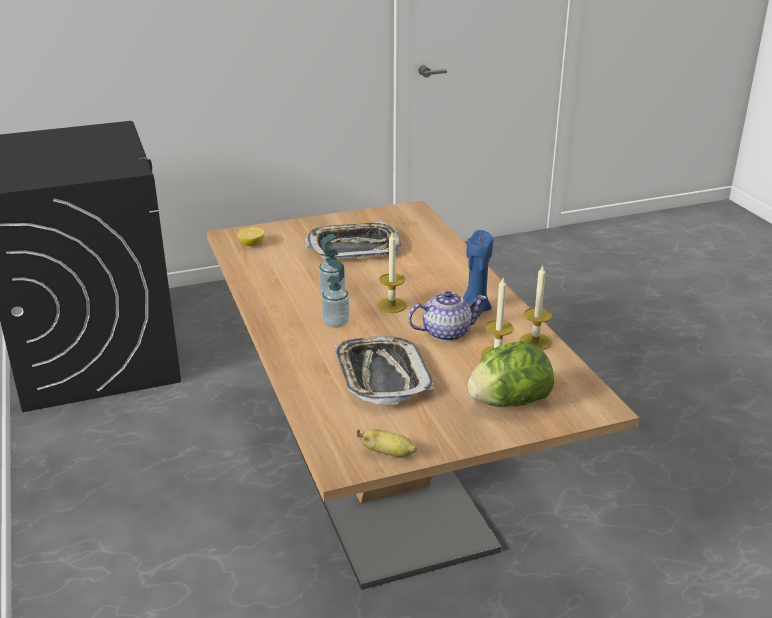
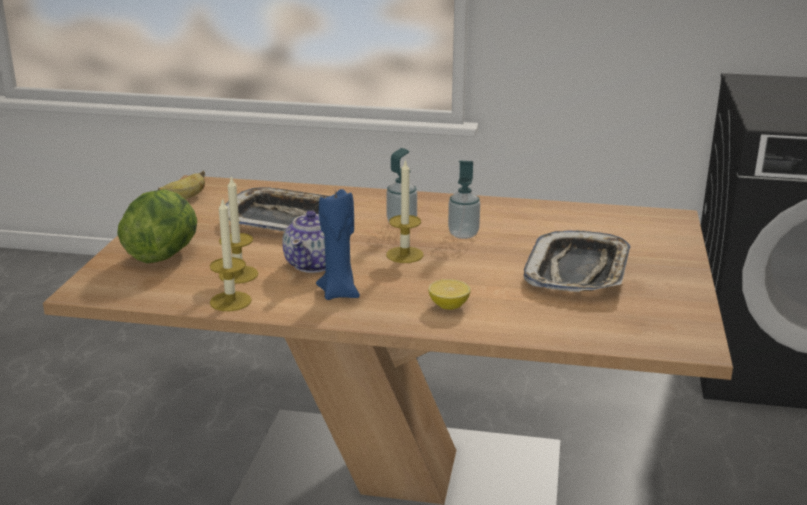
camera: 120 degrees right, 5 degrees down
lemon [237,227,264,246] -> lemon moved to [428,279,471,310]

